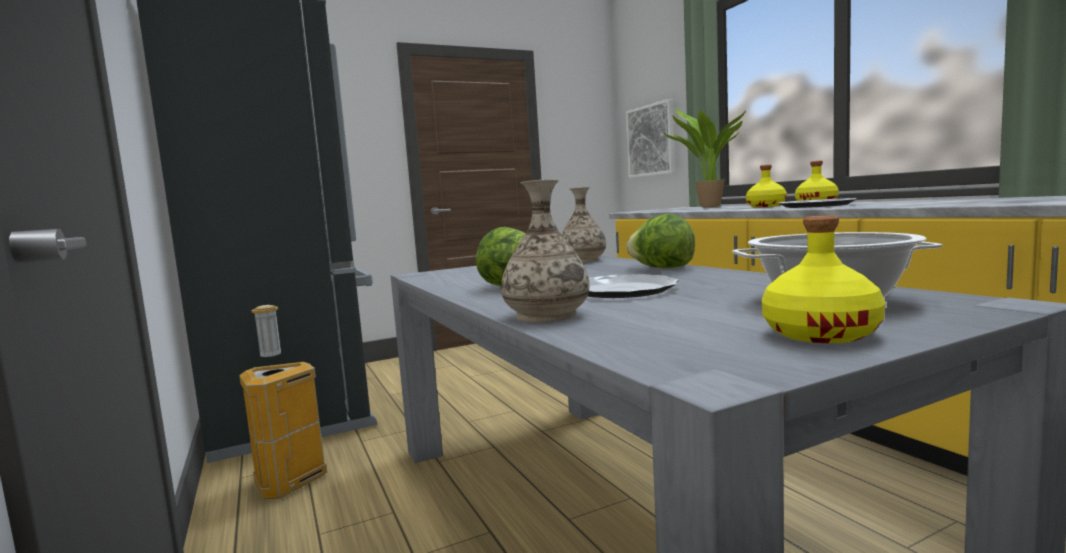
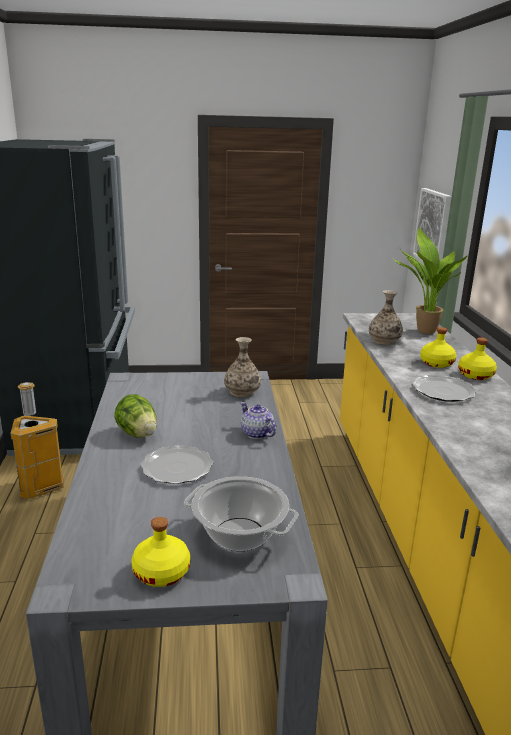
camera: 20 degrees right, 15 degrees up
vase [501,180,589,322] -> vase moved to [369,290,403,345]
lettuce [626,214,695,268] -> teapot [241,402,277,439]

